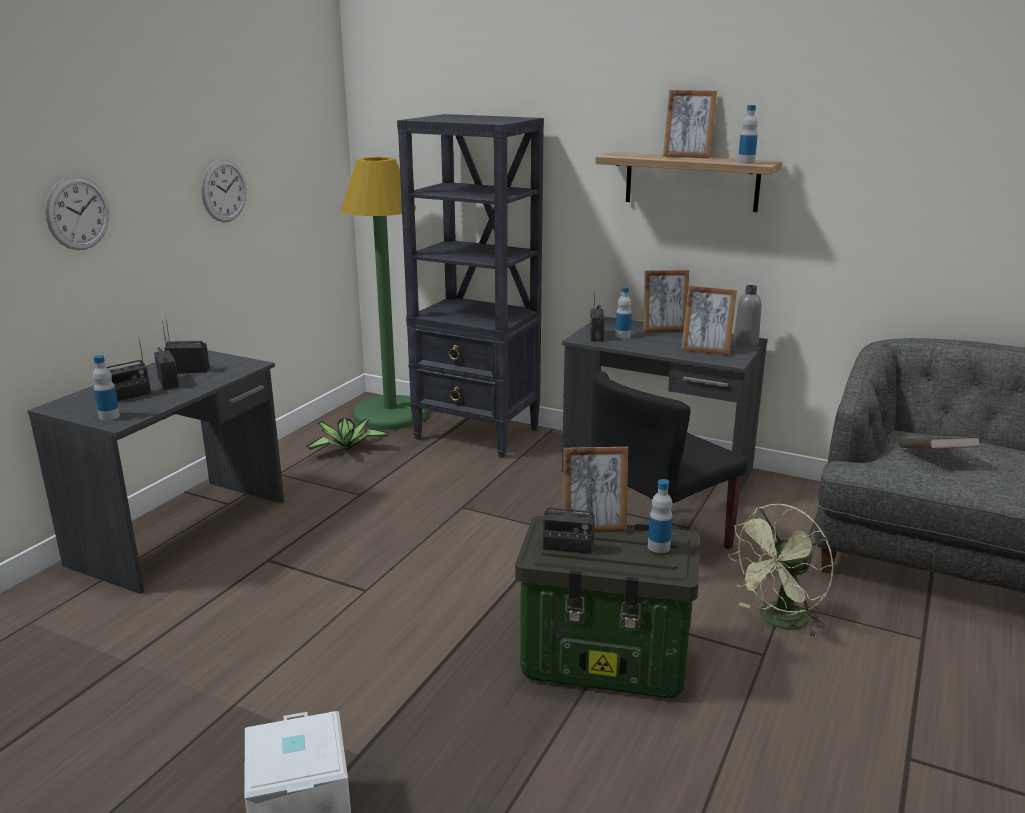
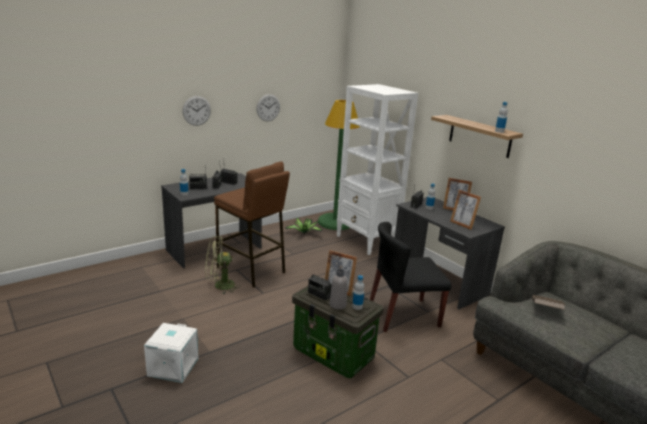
camera: 25 degrees right, 0 degrees up
black bookcase [397,114,544,458] -> white bookcase [337,84,418,255]
picture frame [663,90,717,158] -> none
green fan [727,504,834,638] -> green fan moved to [205,236,238,294]
grey bottle [733,285,761,346] -> grey bottle moved to [330,269,348,309]
none -> brown stool [214,161,290,288]

